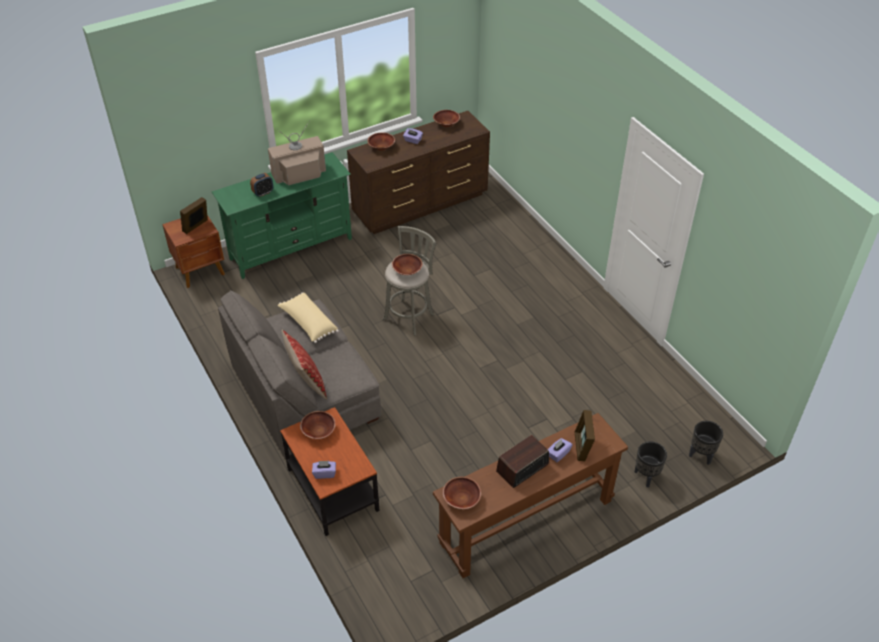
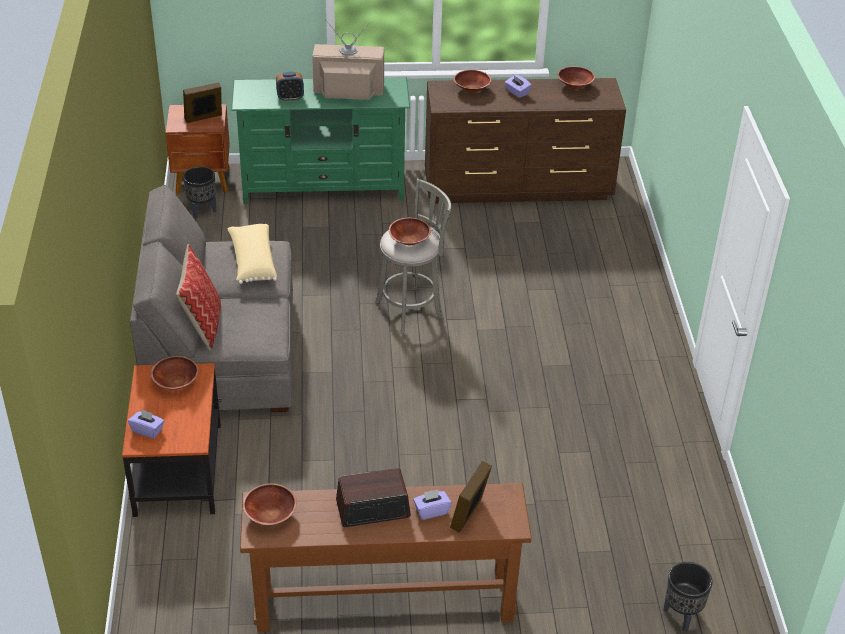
camera: 25 degrees right, 5 degrees down
black planter [634,441,667,487] -> black planter moved to [183,166,216,219]

